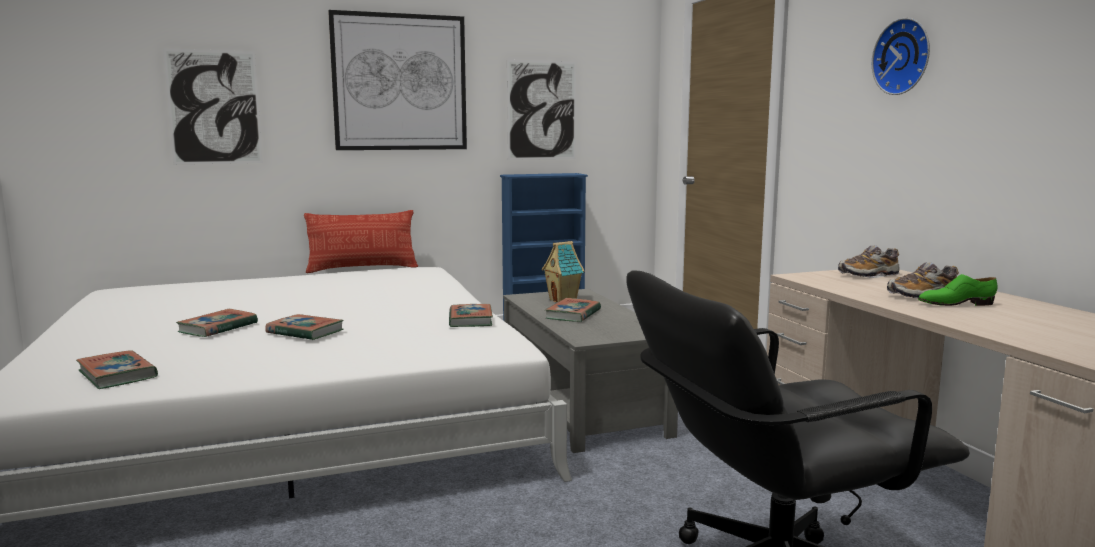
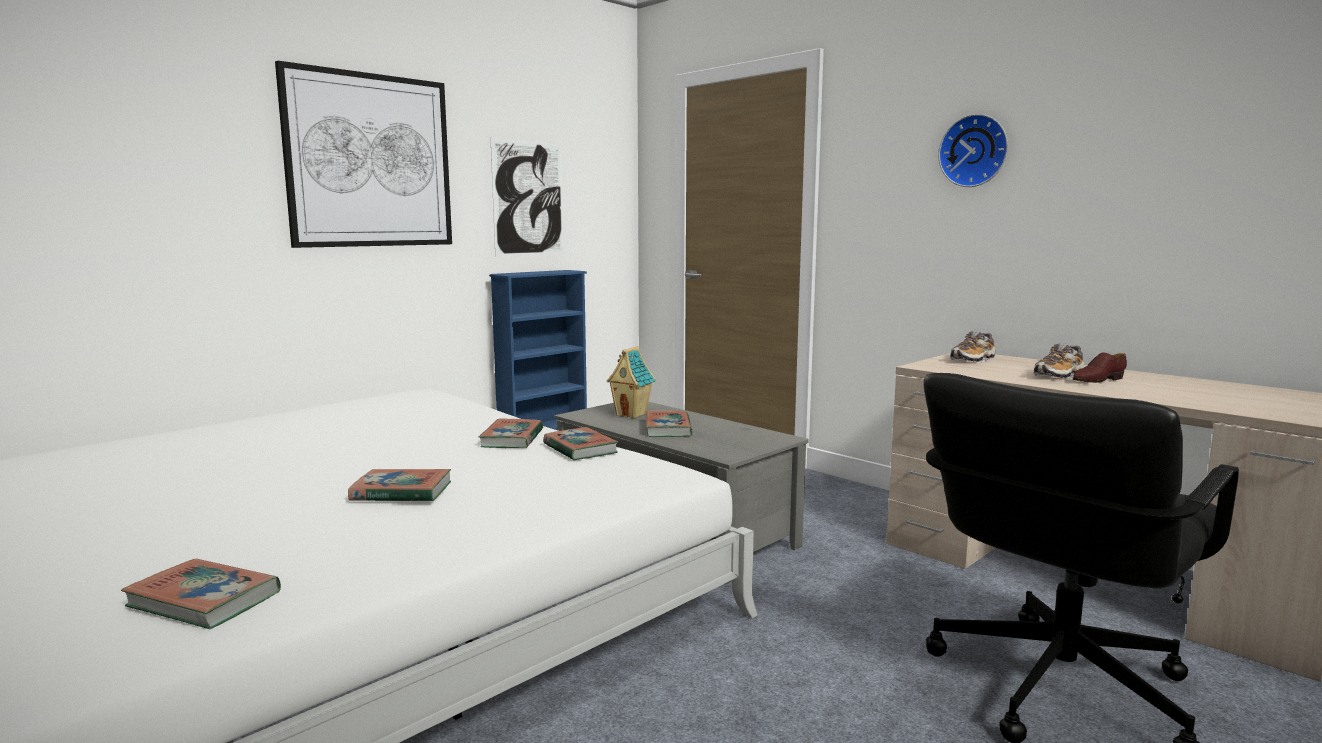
camera: 25 degrees left, 0 degrees up
picture [163,48,263,164] -> none
book [176,309,258,337] -> book moved to [479,418,543,448]
pillow [304,210,418,273] -> none
green shoe [918,274,998,306] -> brown shoe [1073,352,1127,383]

